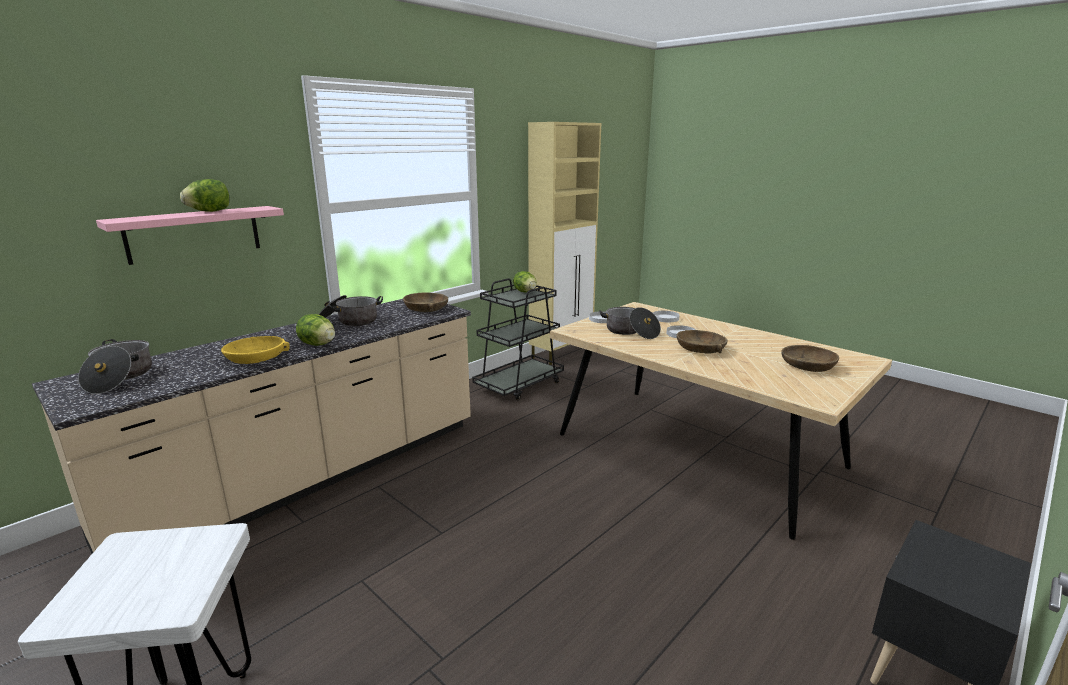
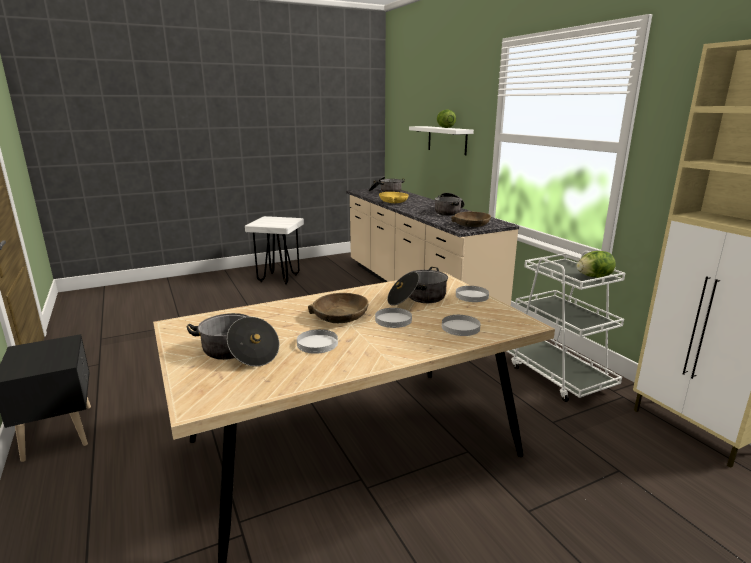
camera: 110 degrees right, 0 degrees up
pink shelf [96,206,284,265] -> white shelf [409,126,474,155]
lettuce [296,314,335,346] -> none
black cart [472,278,564,400] -> white cart [506,251,625,402]
brown bowl [781,345,839,372] -> cooking pot [187,313,279,367]
none -> white plate [297,329,338,354]

